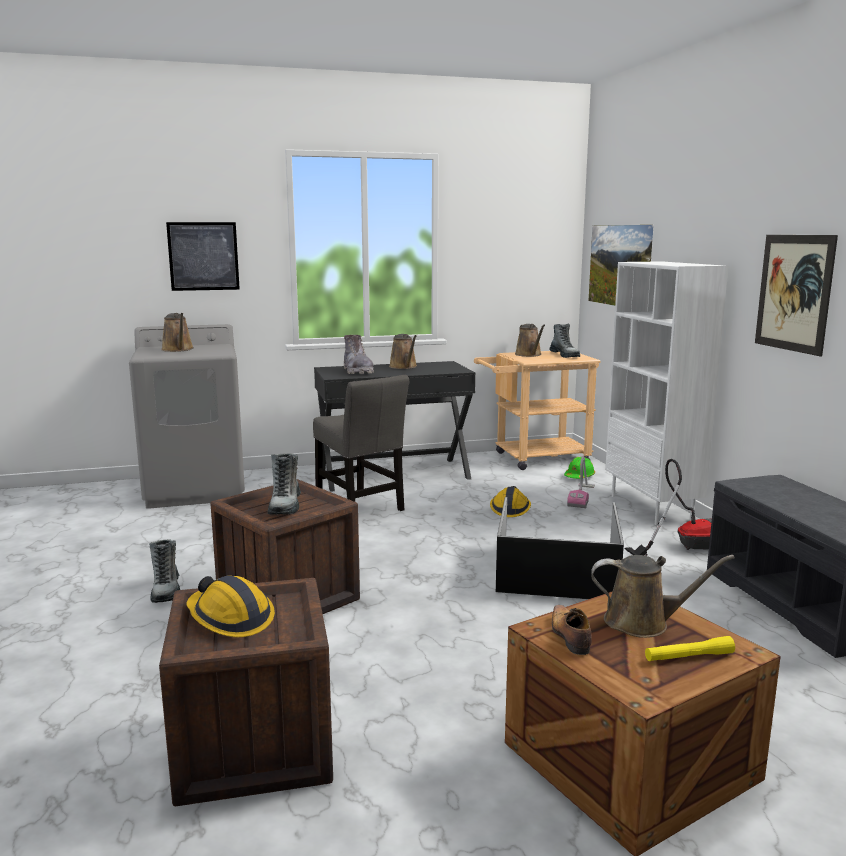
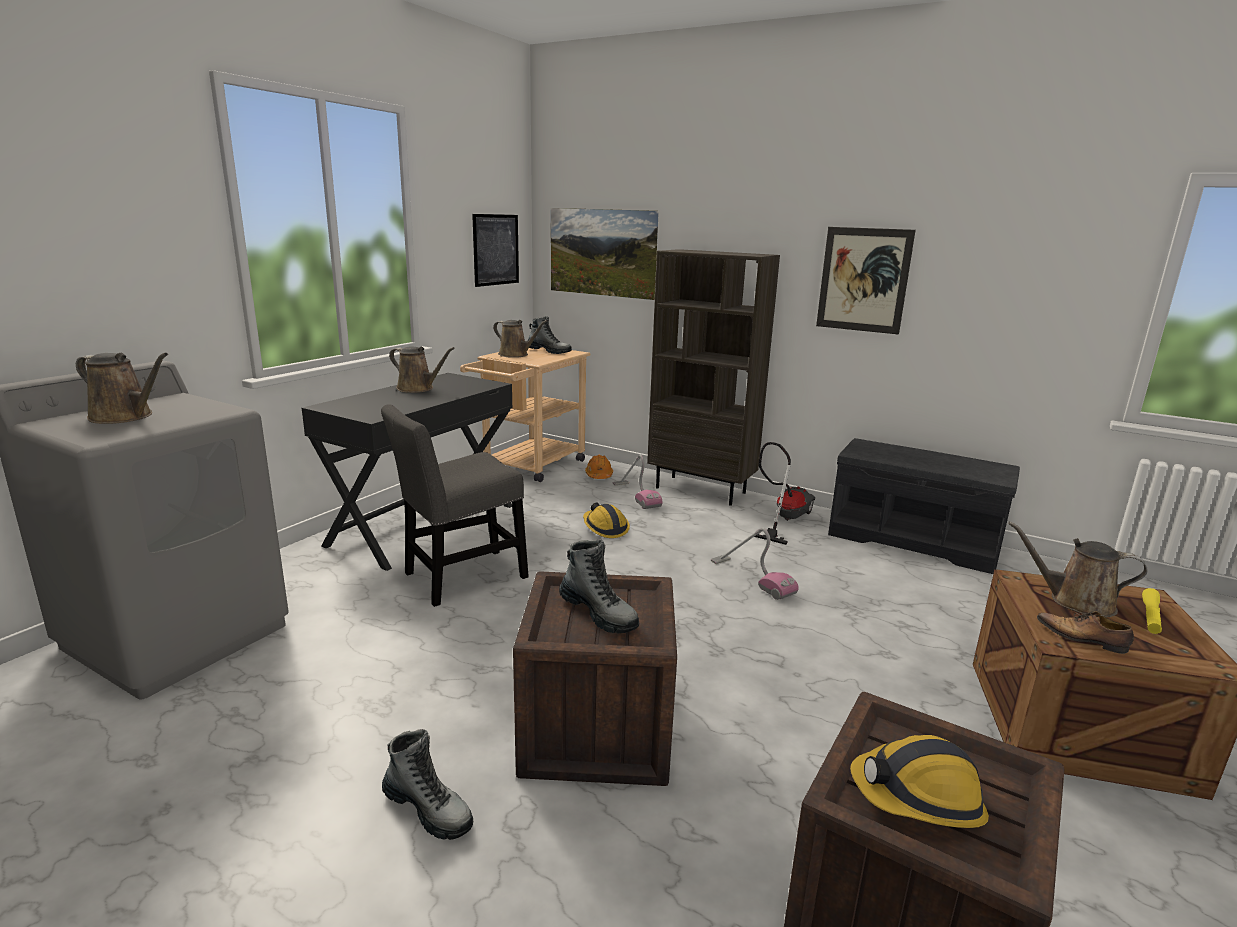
camera: 45 degrees left, 5 degrees up
picture [166,222,240,291] -> picture moved to [472,214,519,287]
grey chair [313,375,409,511] -> grey chair turned 135 degrees clockwise [381,404,529,607]
grey boot [344,335,374,374] -> none
black storage box [496,497,624,599] -> vacuum cleaner [711,528,799,600]
green hard hat [564,457,595,479] -> orange hard hat [585,455,613,479]
brown watering can [591,555,735,638] -> brown watering can turned 120 degrees counterclockwise [1008,521,1148,617]
white bookcase [605,261,728,525] -> brown bookcase [647,249,780,506]

